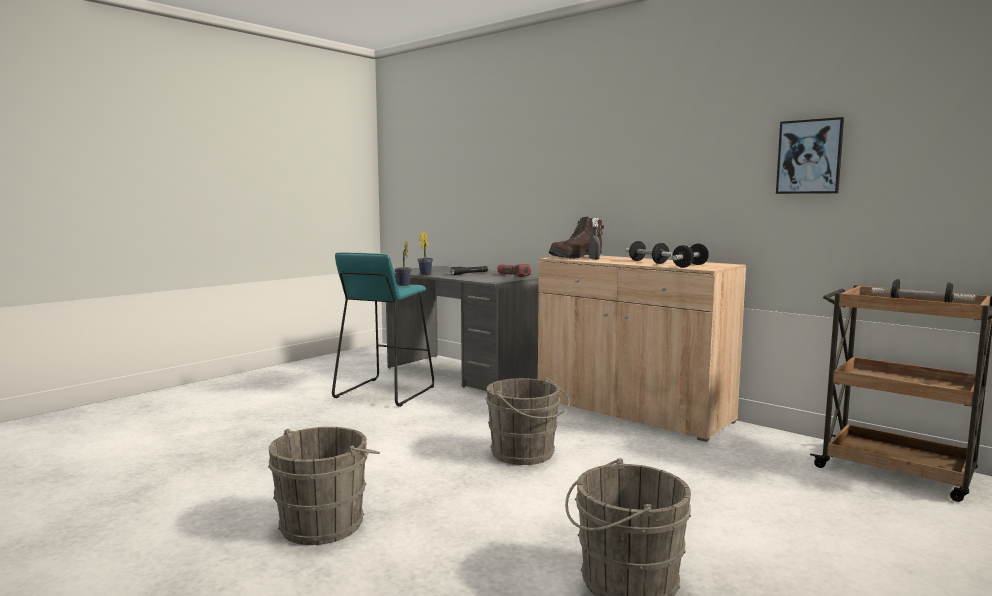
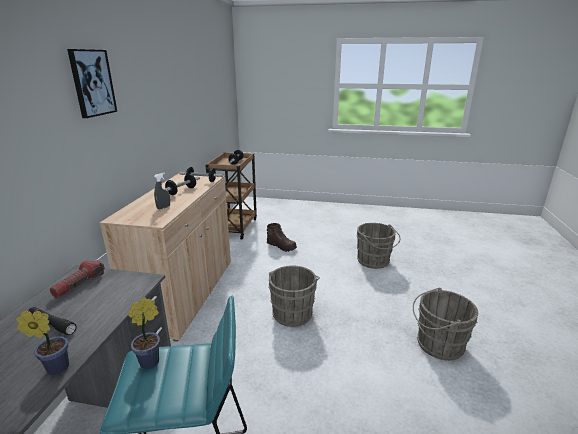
camera: 120 degrees left, 15 degrees up
brown boot [549,217,604,259] -> brown boot moved to [267,223,297,252]
picture [776,117,844,194] -> picture moved to [67,49,117,118]

